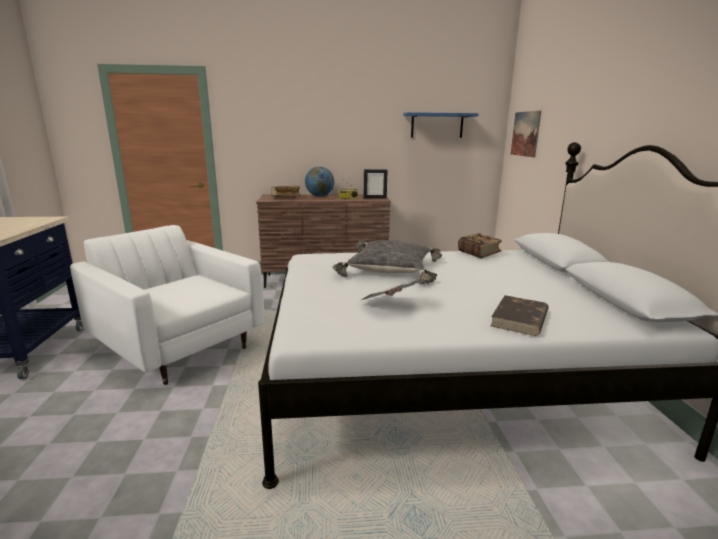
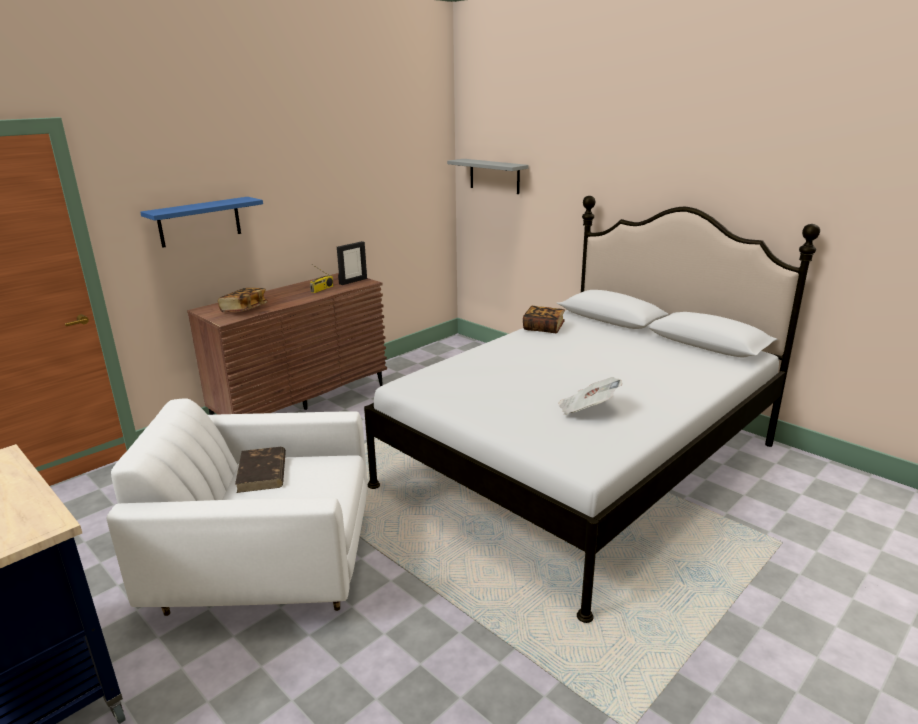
camera: 40 degrees left, 5 degrees up
globe [305,167,334,197] -> none
pillow [332,239,442,284] -> none
blue shelf [403,112,479,138] -> blue shelf moved to [140,197,263,248]
brown book [490,295,549,336] -> brown book moved to [235,447,286,493]
picture [511,111,541,158] -> grey shelf [447,159,529,194]

